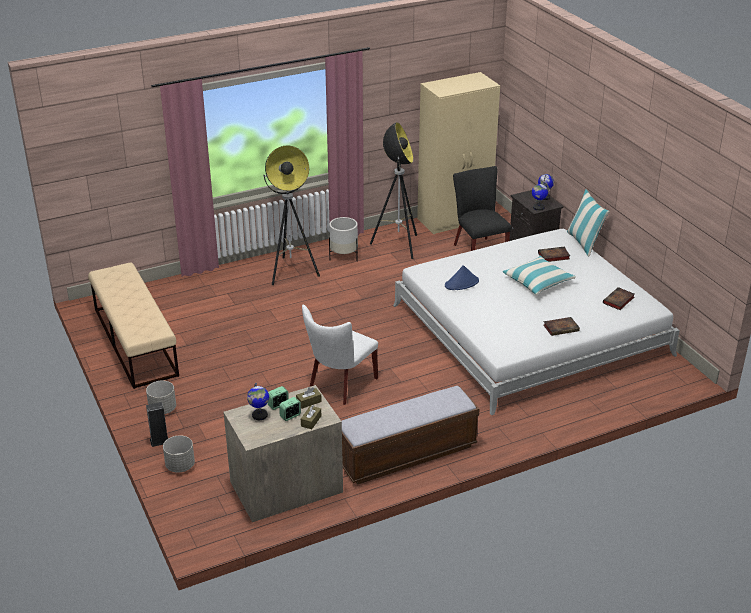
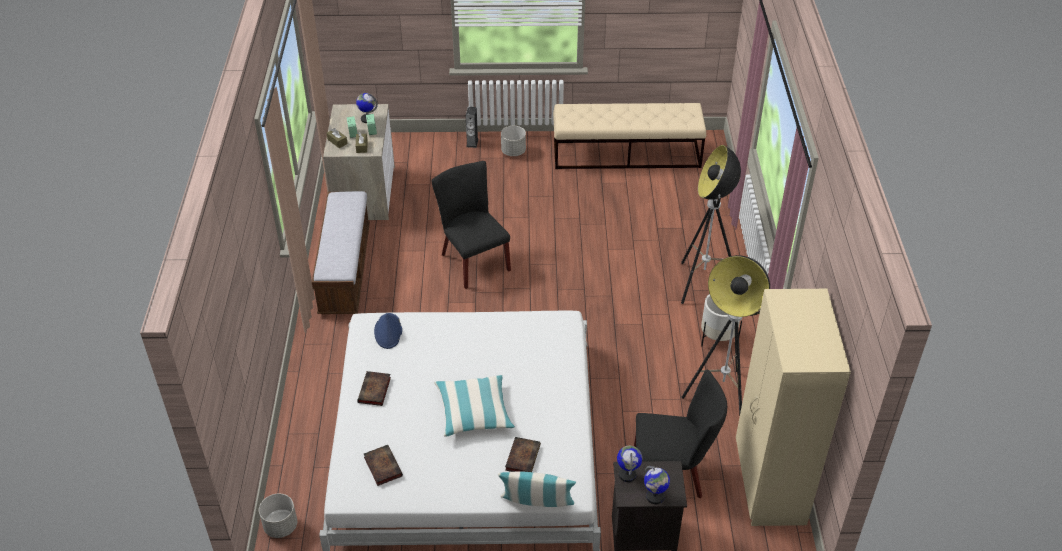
camera: 115 degrees right, 10 degrees up
grey planter [163,435,195,473] -> grey planter moved to [259,494,297,538]
white chair [302,304,378,405] -> black chair [432,161,511,289]
blue hat [445,265,479,290] -> blue hat moved to [374,313,402,349]

